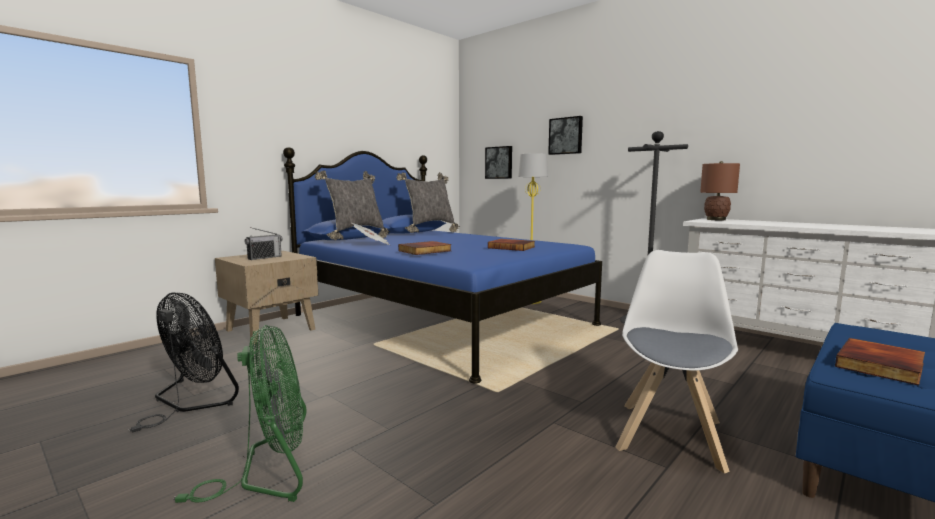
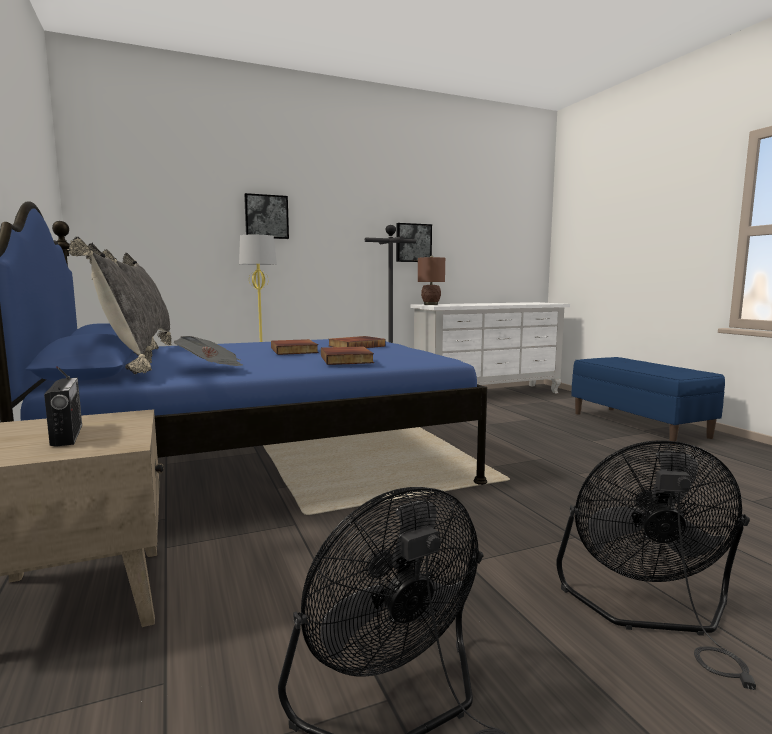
camera: 65 degrees left, 0 degrees up
green fan [173,325,306,503] -> black fan [556,440,756,690]
picture [485,146,512,179] -> picture moved to [396,223,432,262]
chair [615,250,738,474] -> none
book [835,338,925,386] -> book moved to [271,339,319,355]

